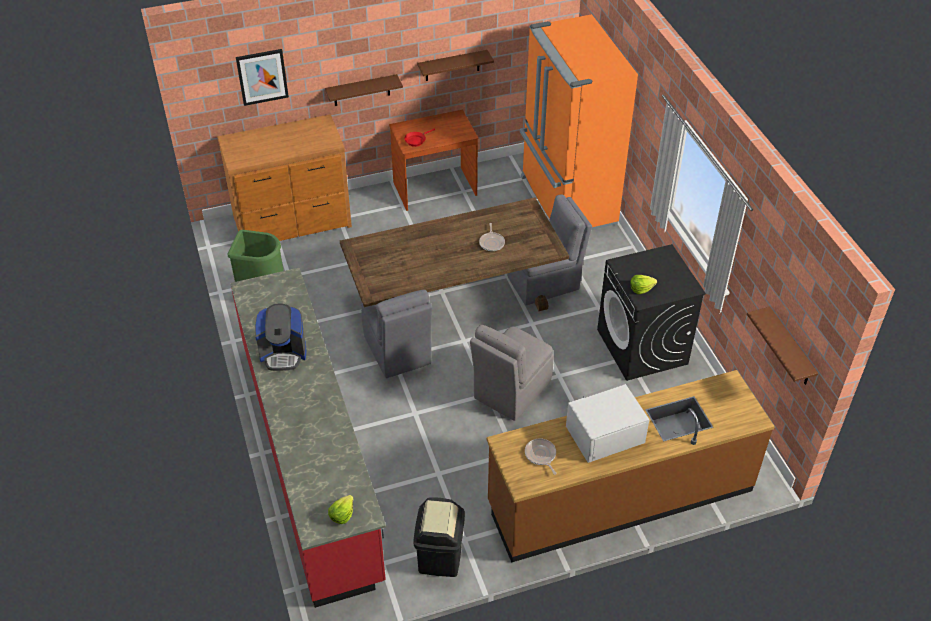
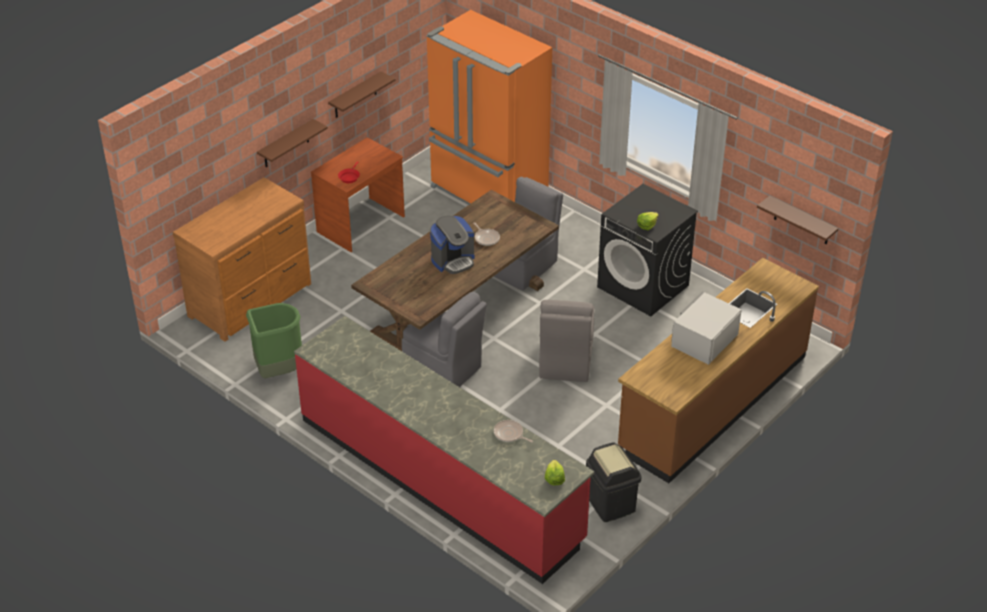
camera: 30 degrees left, 5 degrees down
picture [236,49,289,106] -> none
coffee machine [255,303,306,371] -> coffee machine moved to [430,215,474,274]
frying pan [525,438,556,475] -> frying pan moved to [494,420,533,443]

